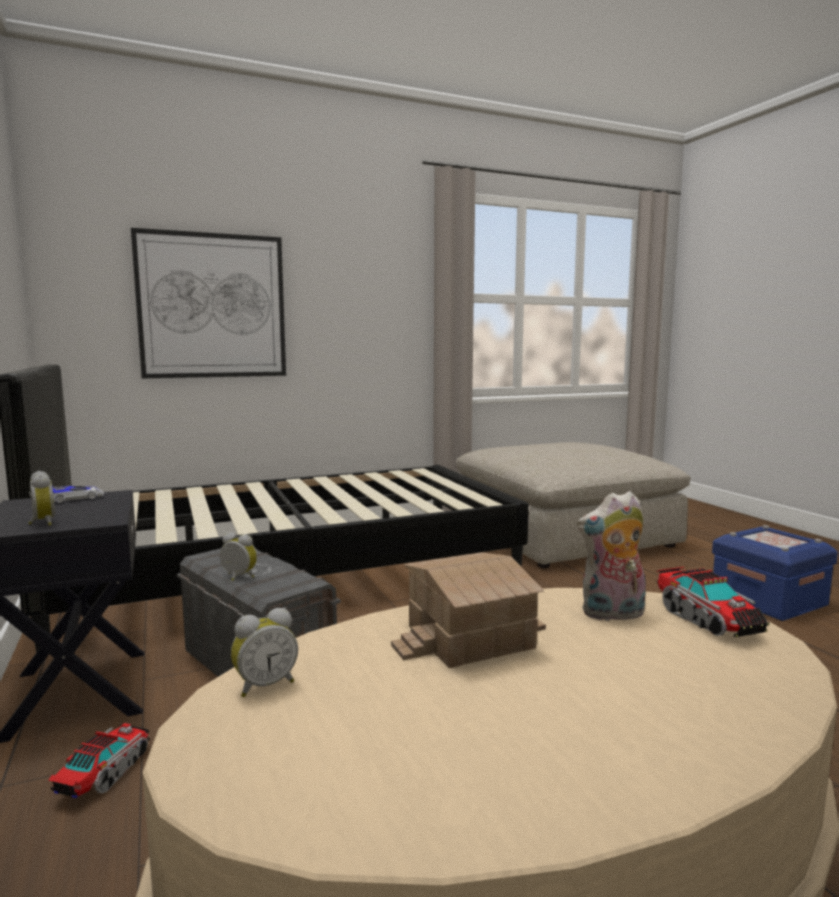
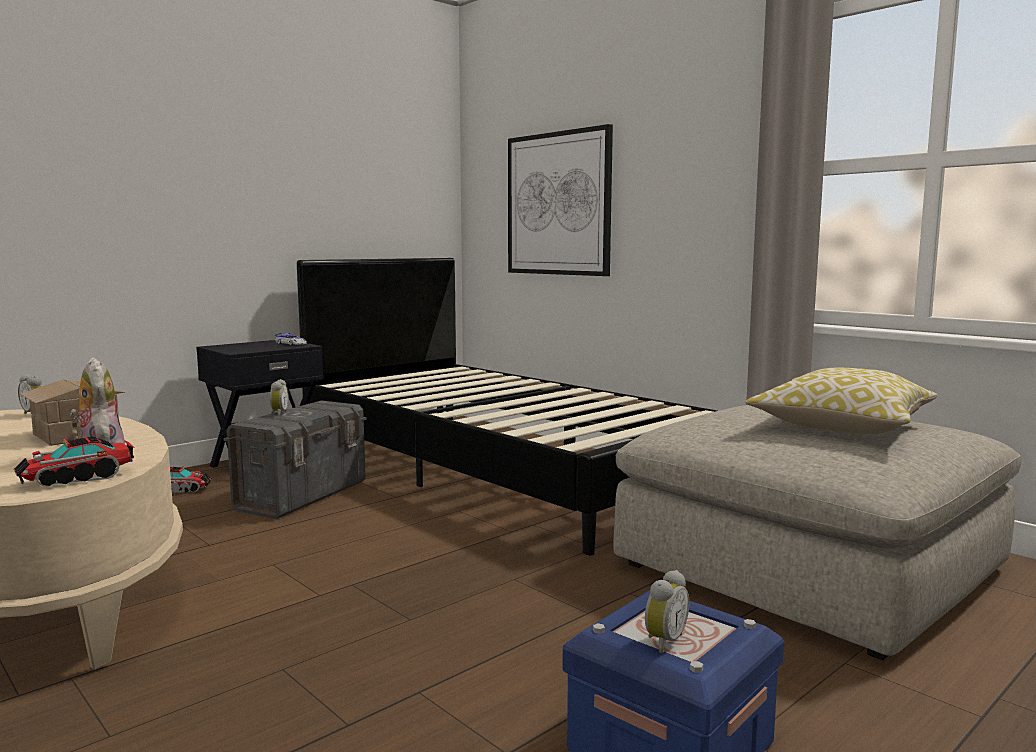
camera: 70 degrees right, 0 degrees up
alarm clock [28,471,55,526] -> alarm clock moved to [645,570,689,653]
none -> pillow [745,368,937,434]

